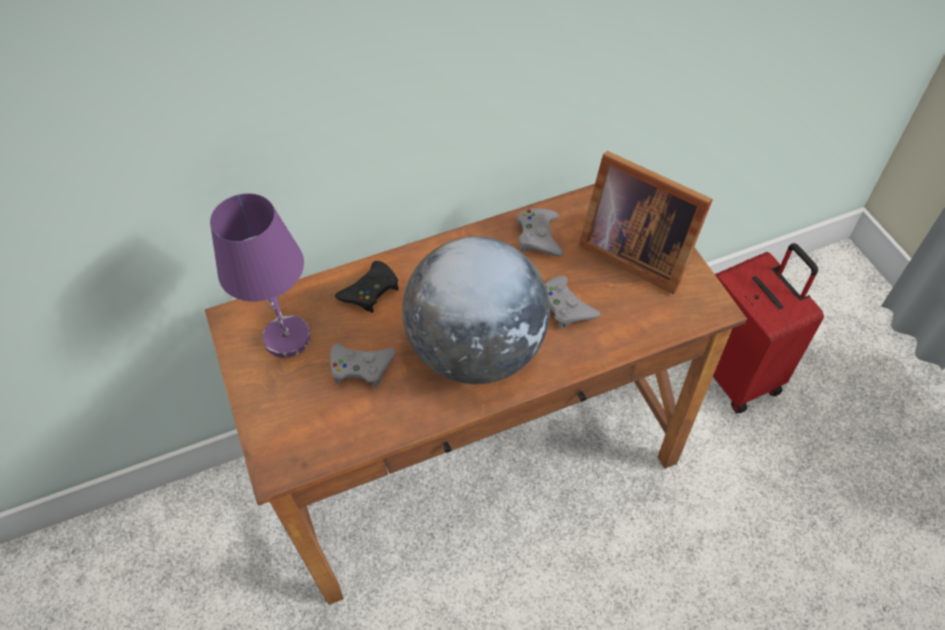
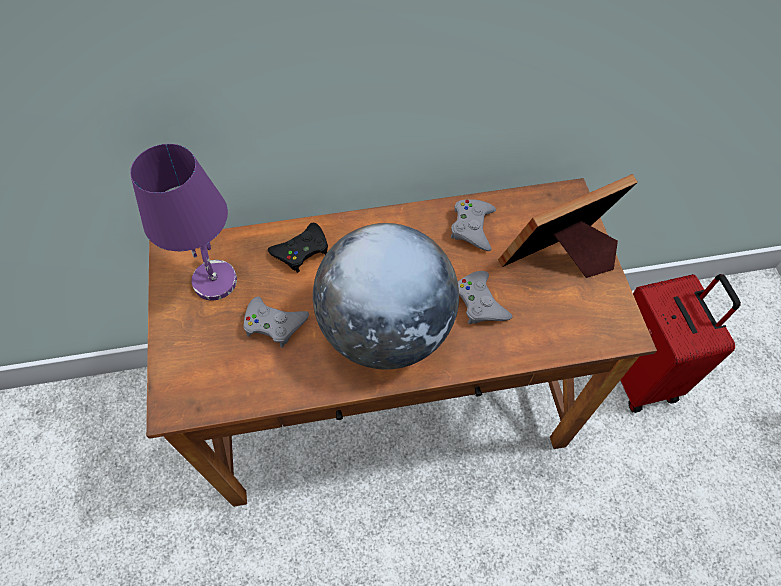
camera: 10 degrees right, 5 degrees up
picture frame [578,151,713,294] -> picture frame turned 105 degrees clockwise [498,174,638,278]

